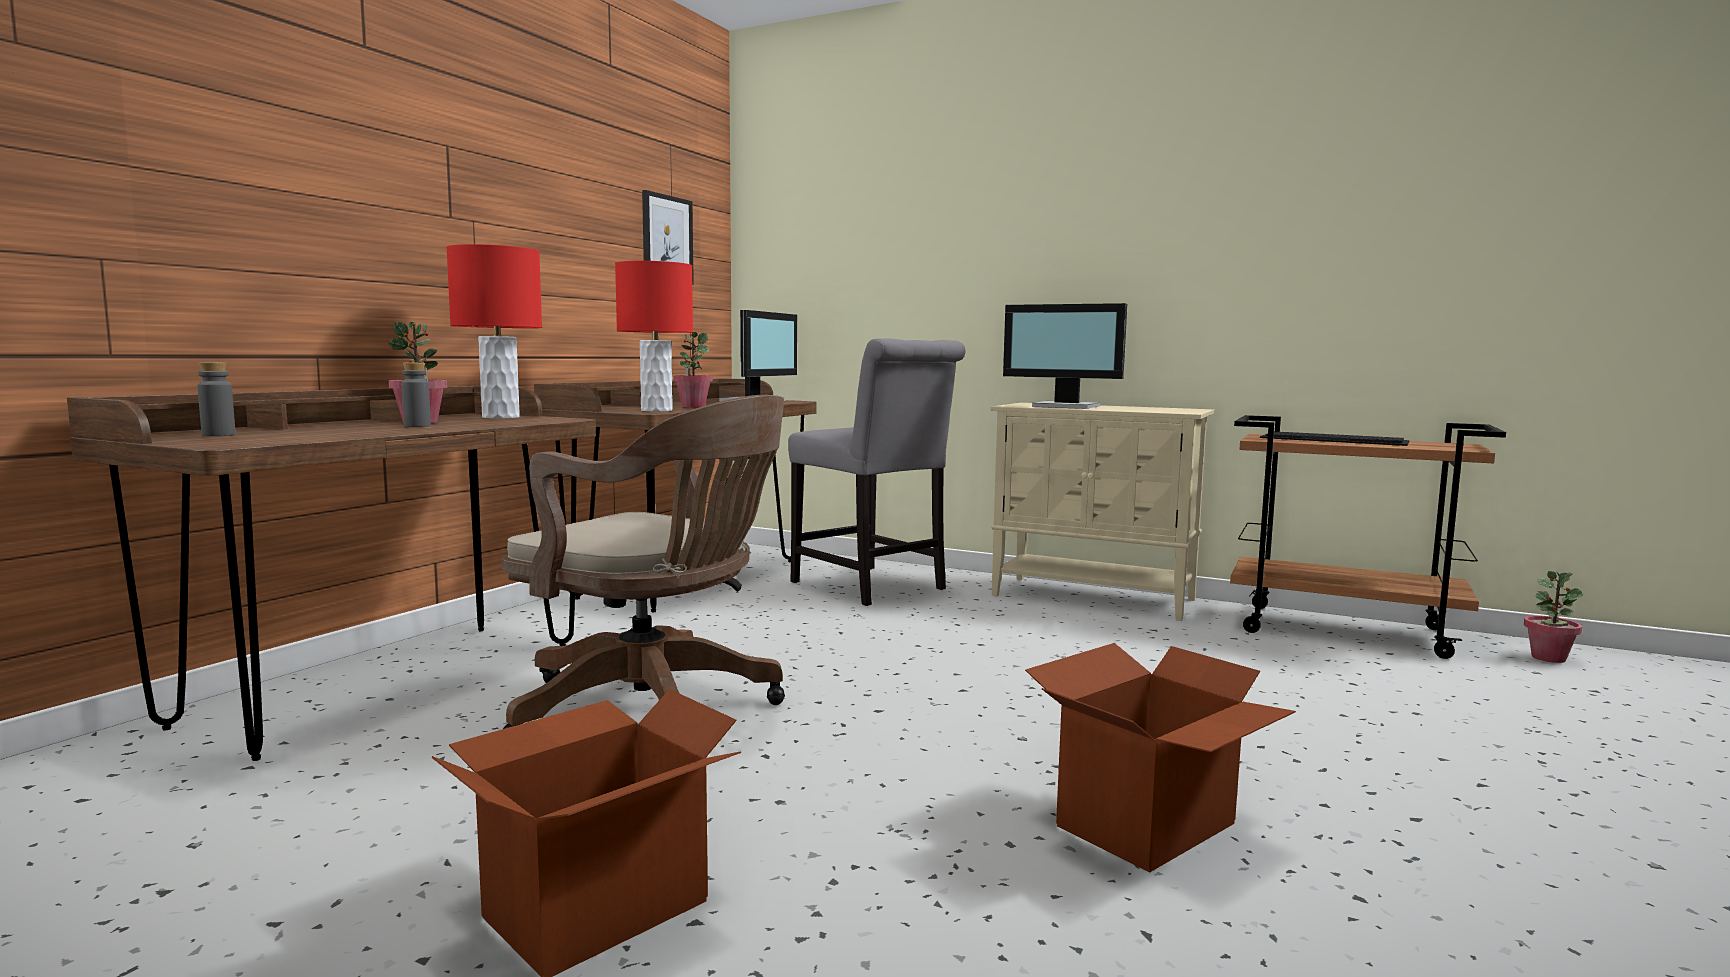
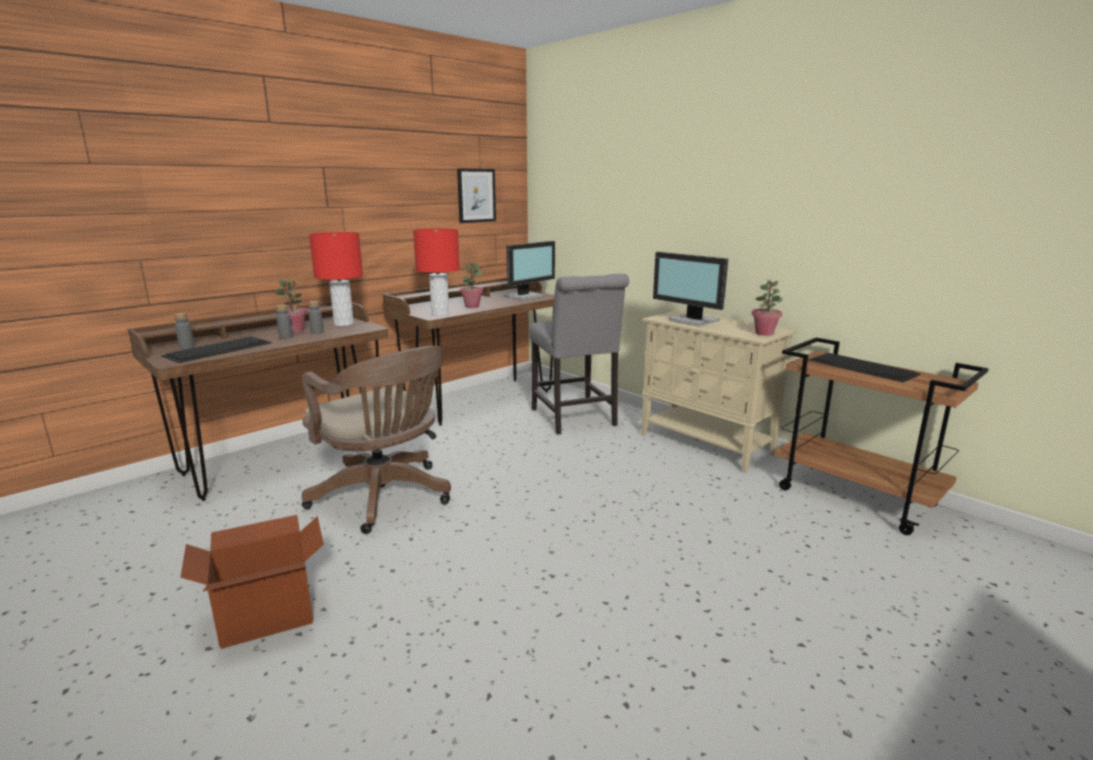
camera: 20 degrees right, 10 degrees up
cardboard box [1025,643,1296,873] -> none
potted plant [1524,571,1583,663] -> potted plant moved to [752,280,783,336]
none -> keyboard [161,336,272,363]
none -> grey bottle [308,301,324,334]

